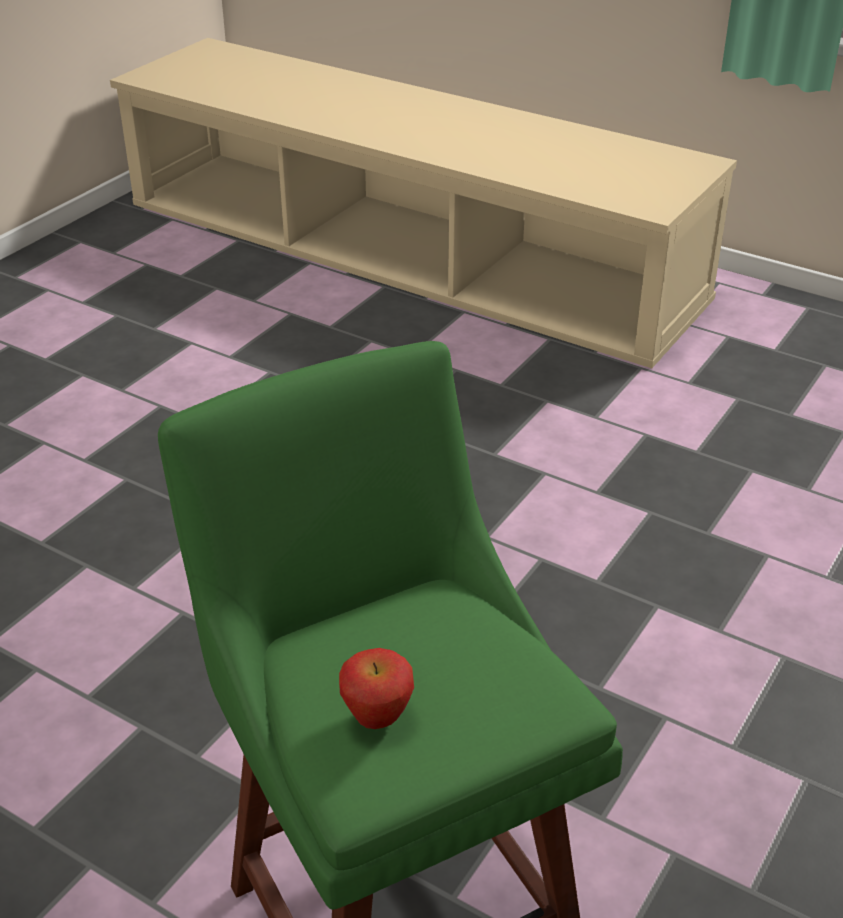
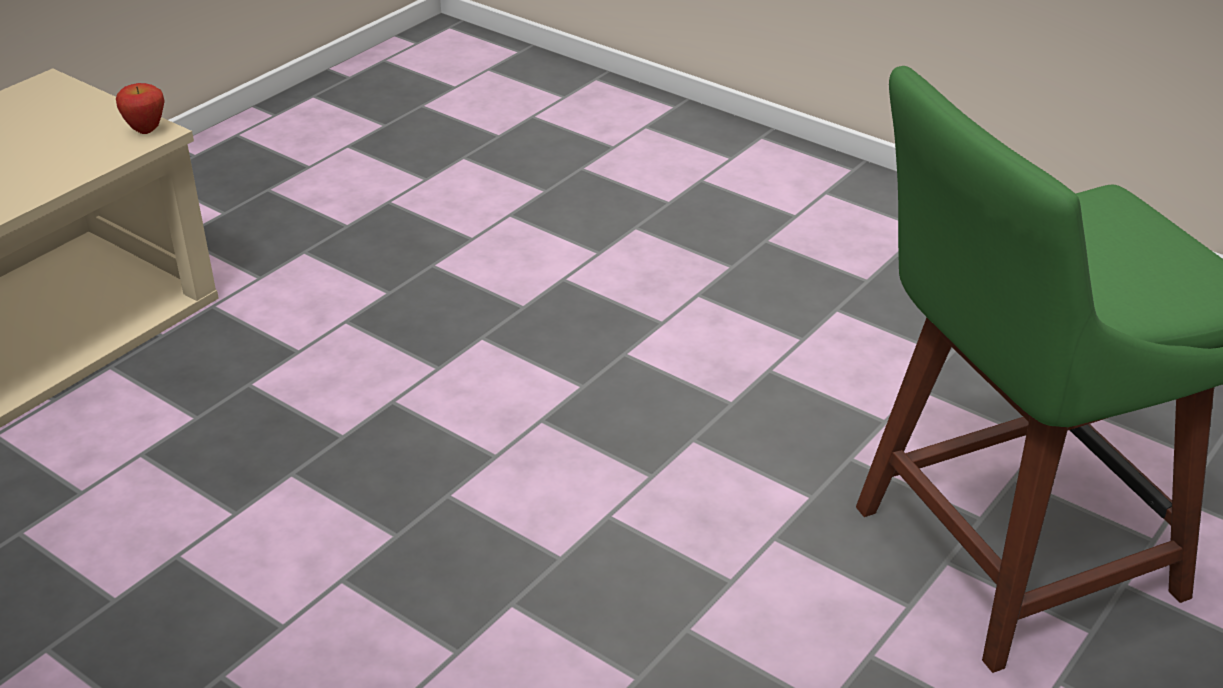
camera: 85 degrees left, 0 degrees up
apple [339,648,414,729] -> apple moved to [116,83,165,134]

